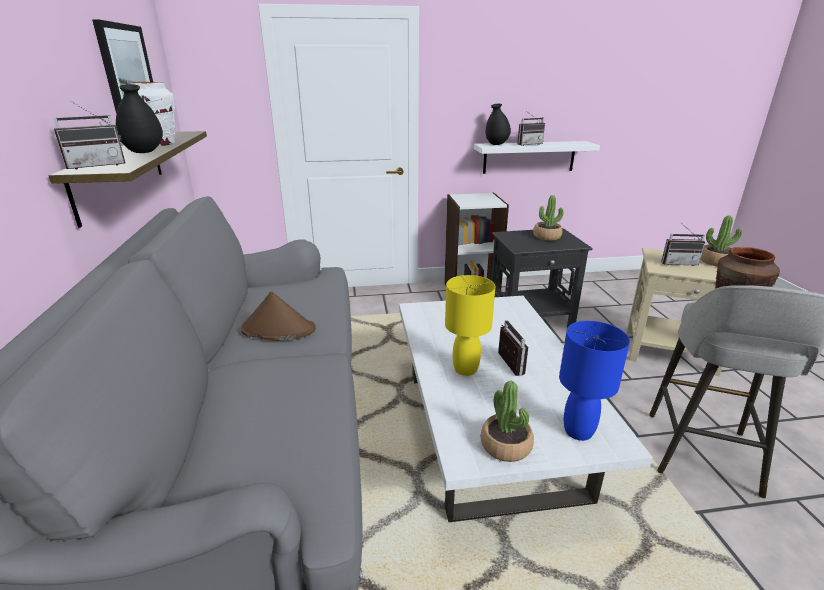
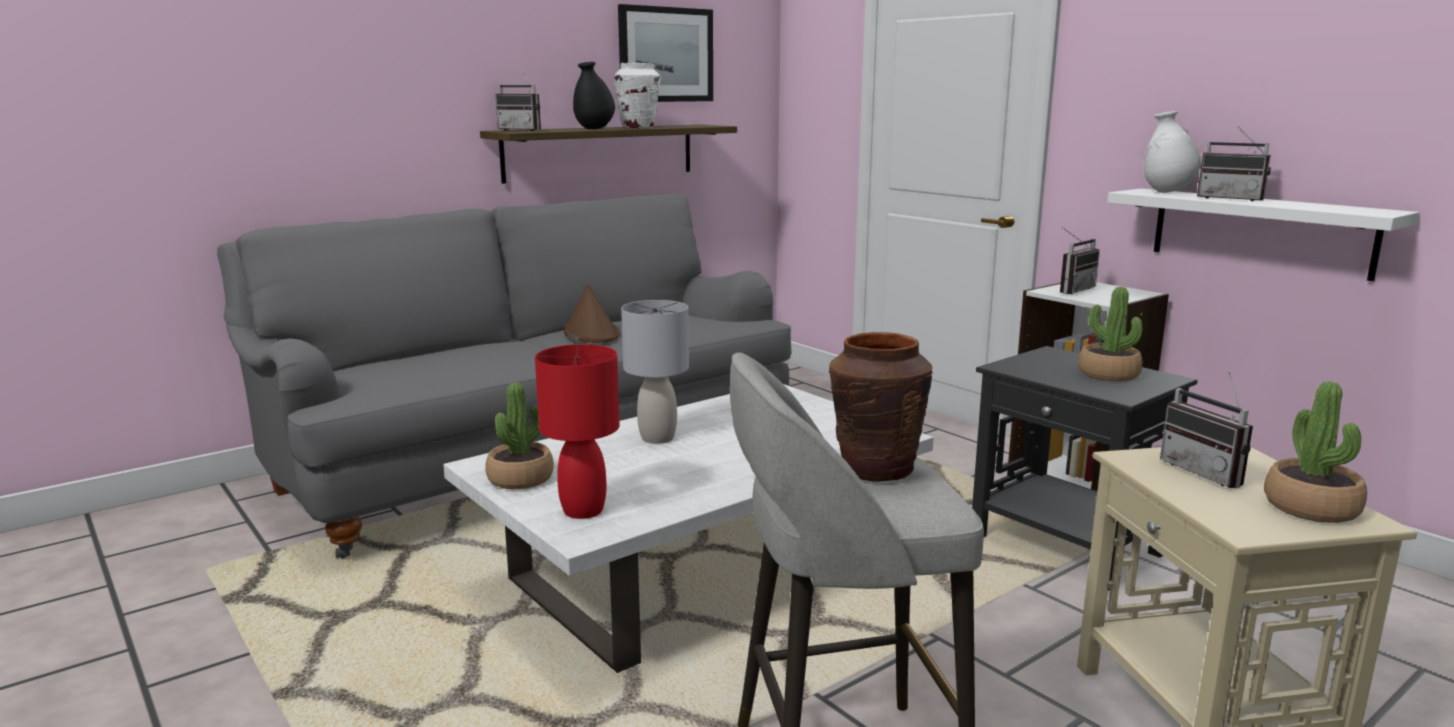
camera: 60 degrees right, 10 degrees down
yellow table lamp [445,275,495,376] -> grey table lamp [621,300,689,444]
black vase [486,104,511,145] -> white vase [1144,111,1201,193]
radio [498,320,529,376] -> radio moved to [1060,227,1100,294]
blue table lamp [559,321,630,441] -> red table lamp [535,344,620,519]

